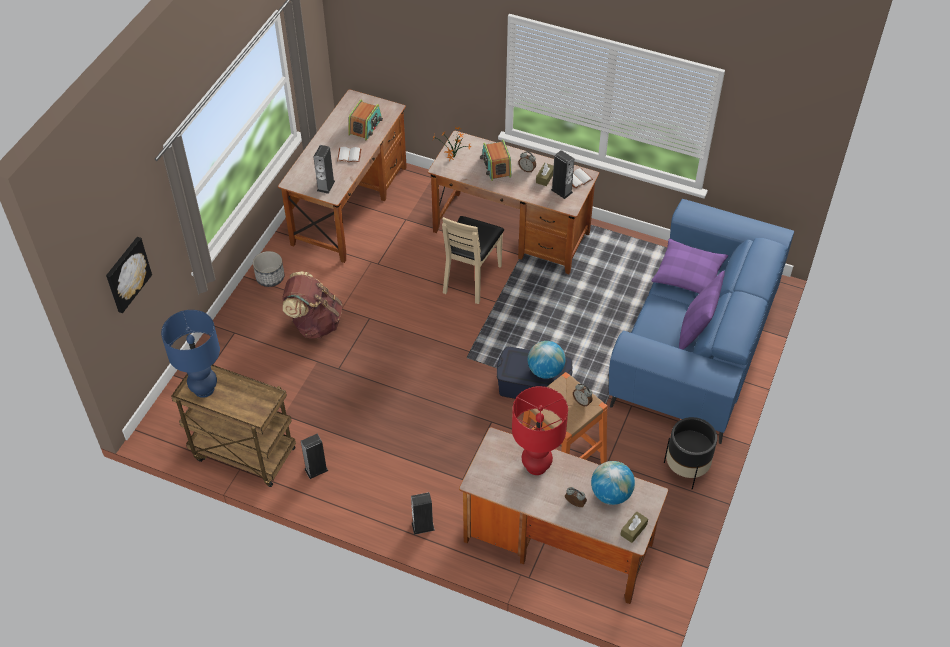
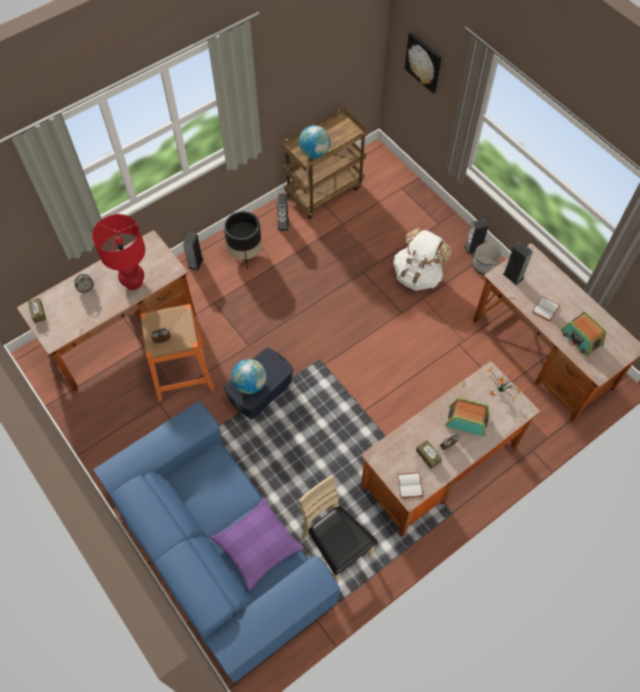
camera: 120 degrees right, 10 degrees up
blue table lamp [161,310,220,398] -> none
brown backpack [282,272,342,339] -> white backpack [393,228,451,291]
beige chair [442,216,504,304] -> beige chair moved to [299,476,377,584]
speaker [551,150,574,199] -> speaker moved to [464,219,489,254]
globe [591,461,635,505] -> globe moved to [299,125,331,158]
black planter [664,417,717,490] -> black planter moved to [224,211,262,269]
purple pillow [679,271,725,350] -> none

